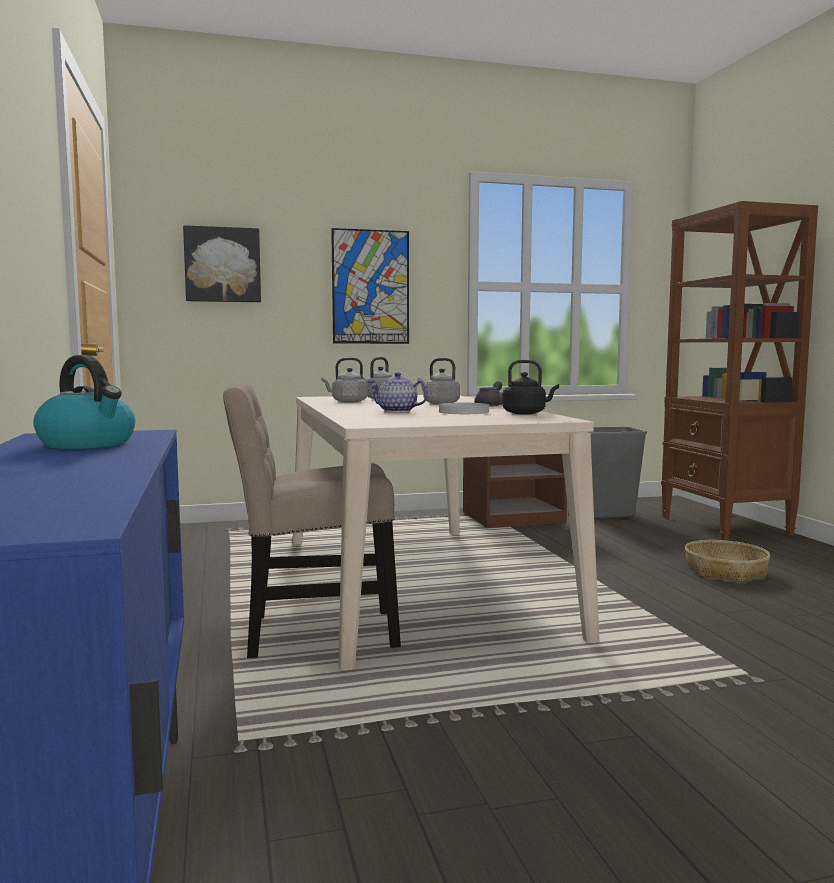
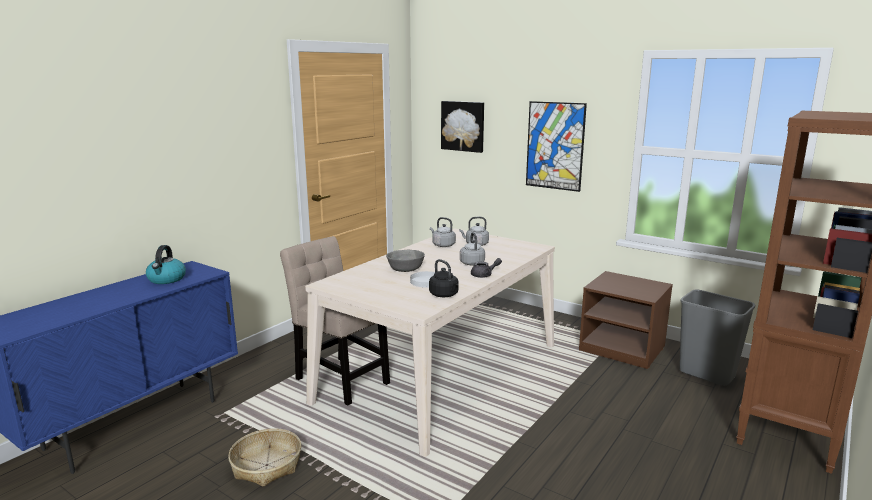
camera: 50 degrees right, 10 degrees up
teapot [368,372,429,412] -> grey bowl [386,250,425,272]
basket [685,540,770,582] -> basket moved to [228,428,301,487]

